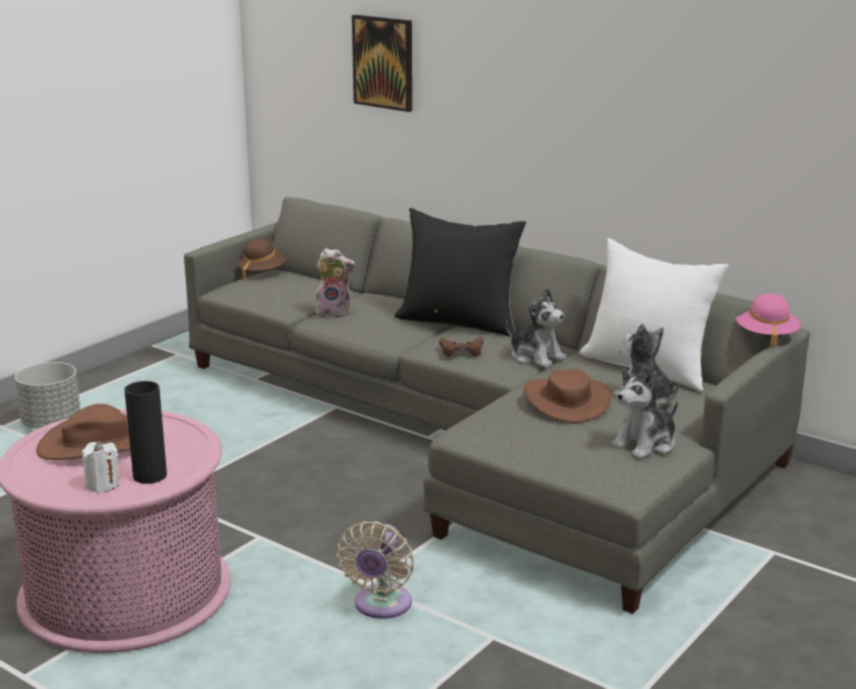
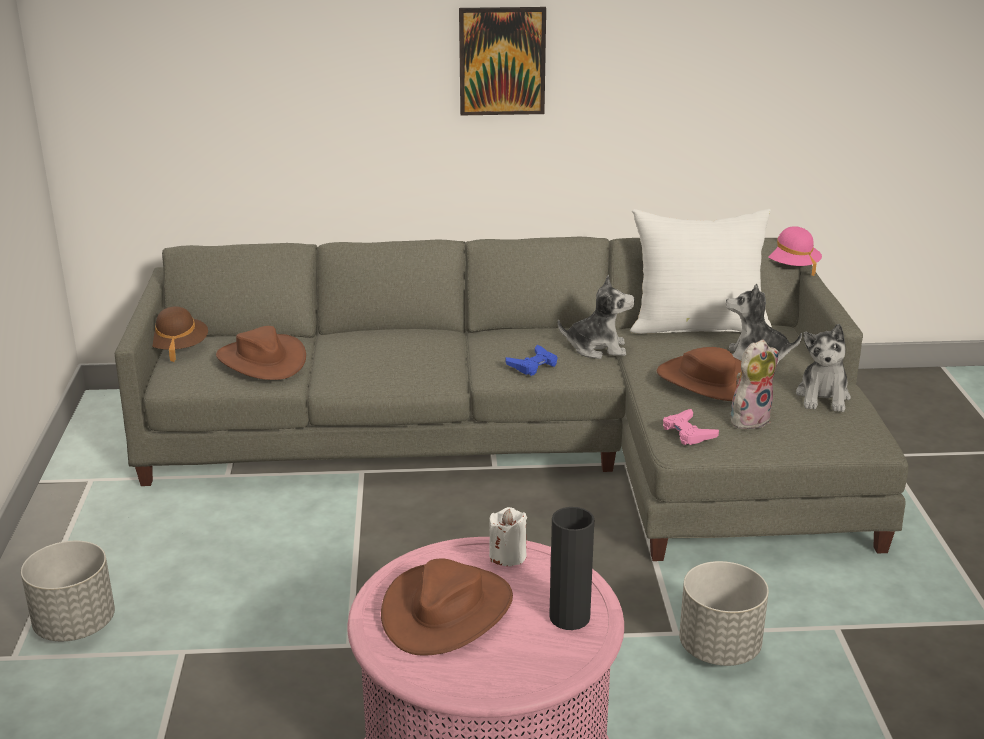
camera: 40 degrees left, 5 degrees up
white candle [82,441,119,493] -> white candle moved to [489,507,527,566]
plush toy [316,248,356,318] -> plush toy moved to [731,340,779,429]
beige fan [336,521,414,619] -> grey planter [679,561,769,666]
picture [352,15,412,112] -> picture moved to [459,7,546,115]
black pillow [395,208,526,336] -> none
brown game controller [439,337,483,357] -> blue game controller [506,345,557,376]
none -> brown hat [216,326,306,380]
none -> pink game controller [663,409,719,445]

